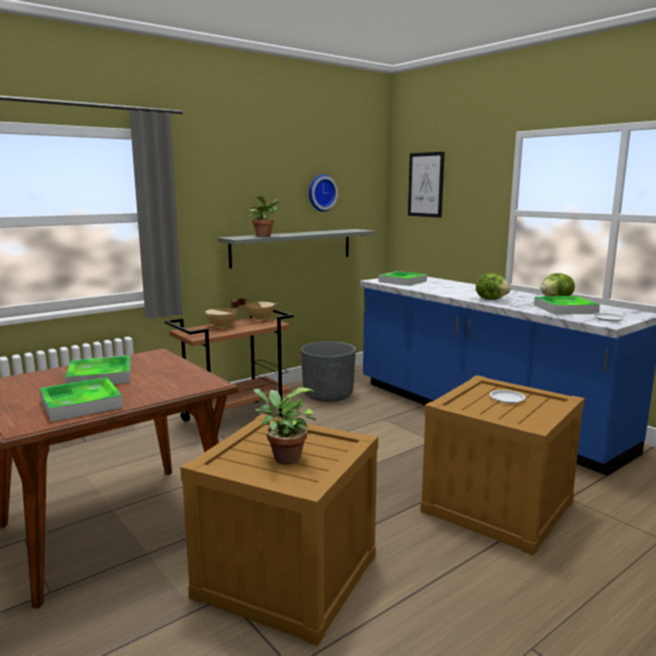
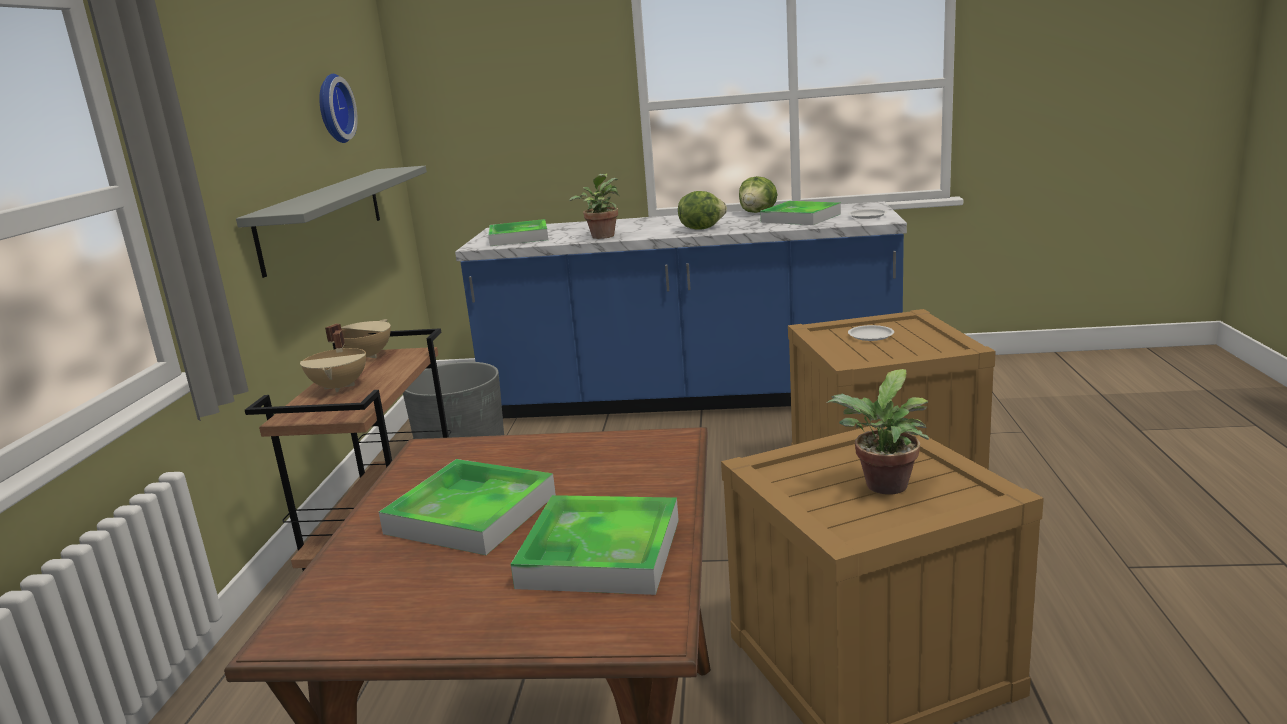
camera: 45 degrees left, 5 degrees up
potted plant [249,196,282,237] -> potted plant moved to [569,173,619,239]
picture [408,152,445,218] -> none

